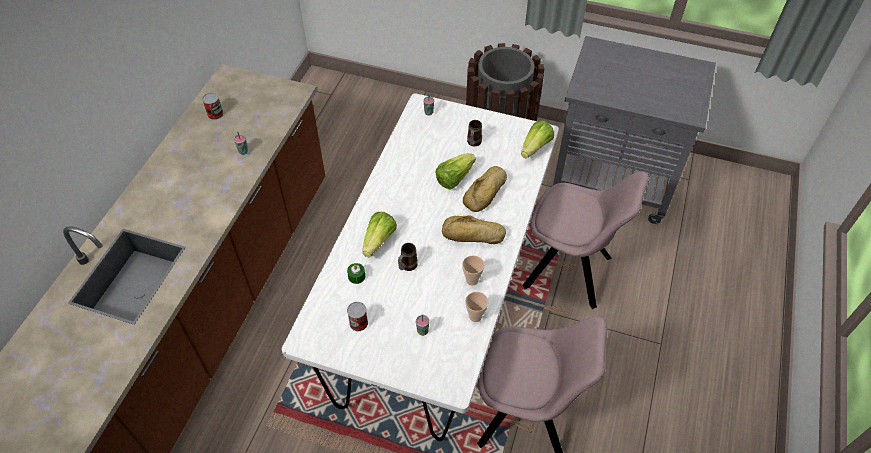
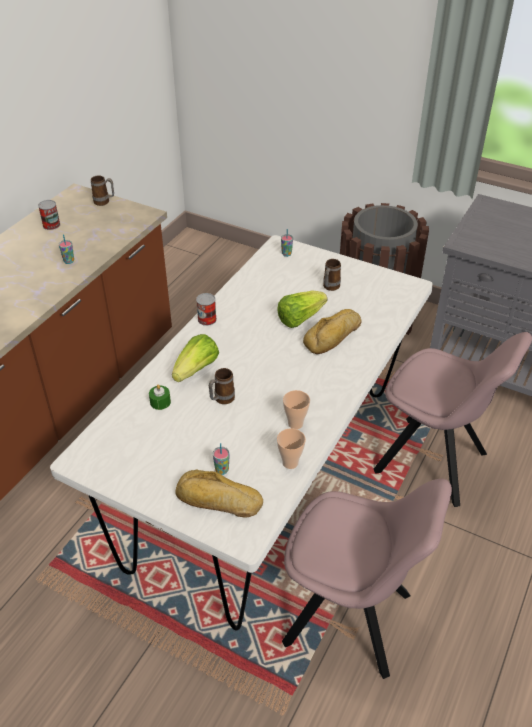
camera: 10 degrees right, 10 degrees down
can [347,302,368,331] -> can moved to [196,293,217,326]
bread [442,215,506,244] -> bread moved to [175,470,263,518]
lettuce [521,121,554,158] -> none
none -> mug [91,175,114,206]

